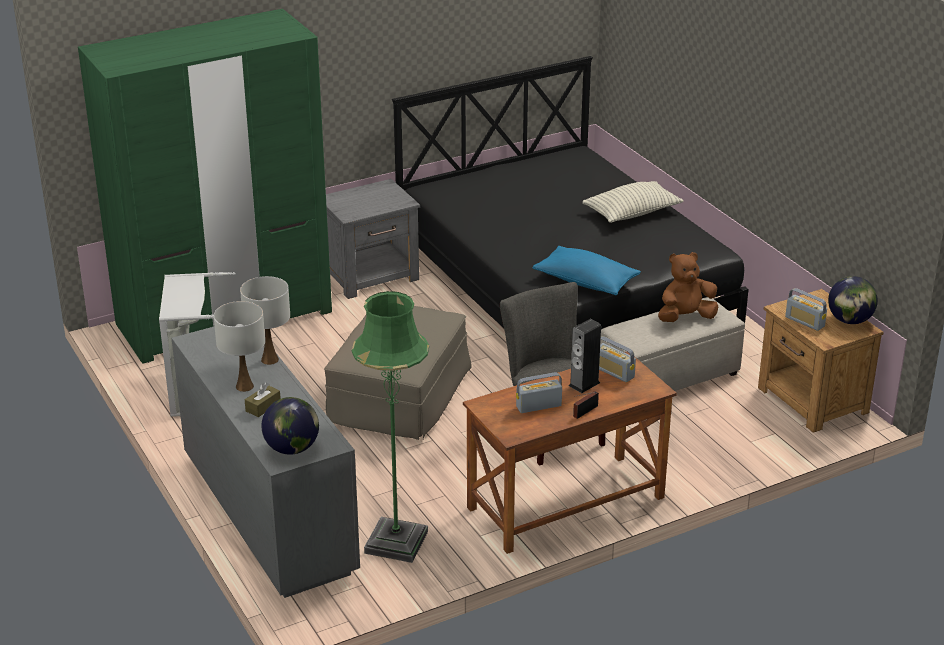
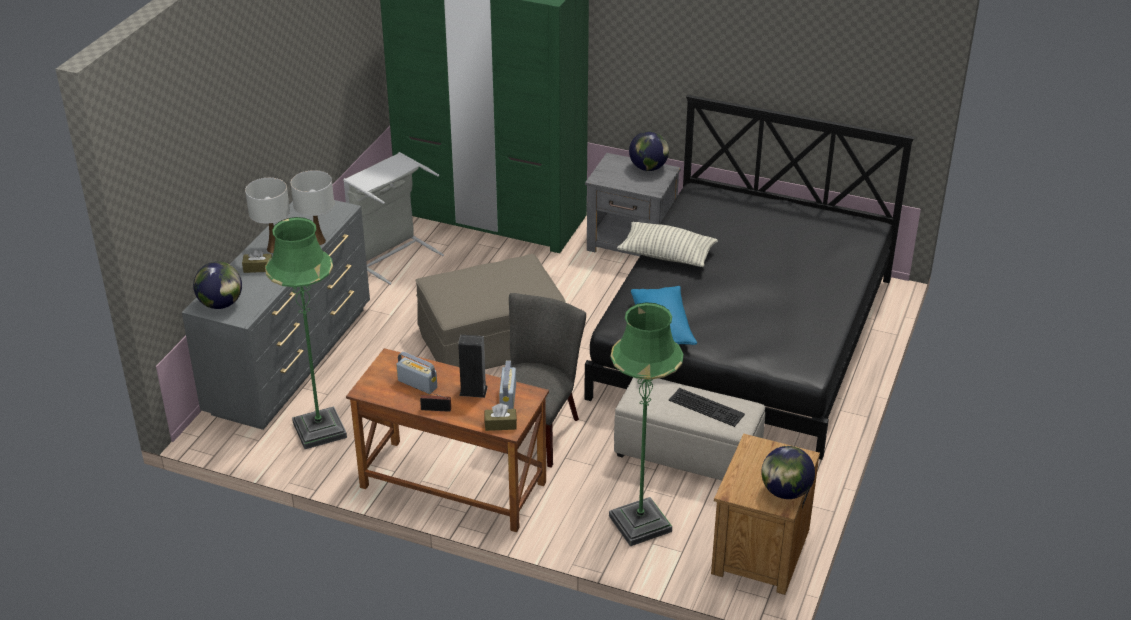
camera: 50 degrees right, 5 degrees up
pillow [582,181,684,223] -> pillow moved to [617,222,718,267]
brown plush toy [658,252,718,322] -> keyboard [669,388,745,427]
radio [785,288,827,331] -> none
none -> brown tissue box [484,404,517,431]
none -> green floor lamp [609,302,683,546]
none -> globe [629,131,669,171]

